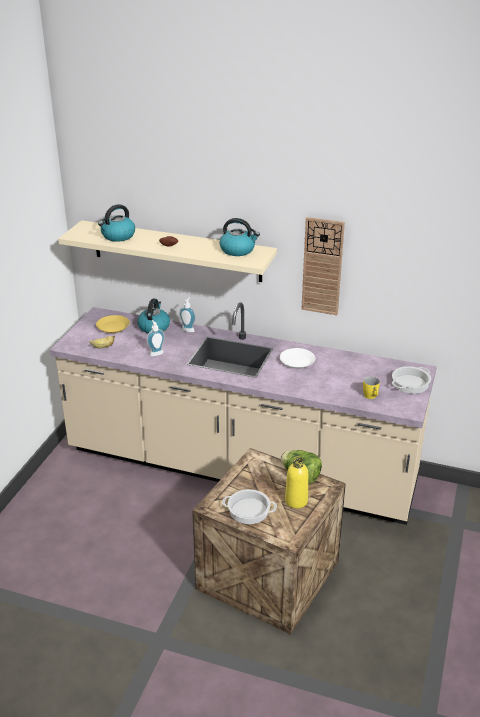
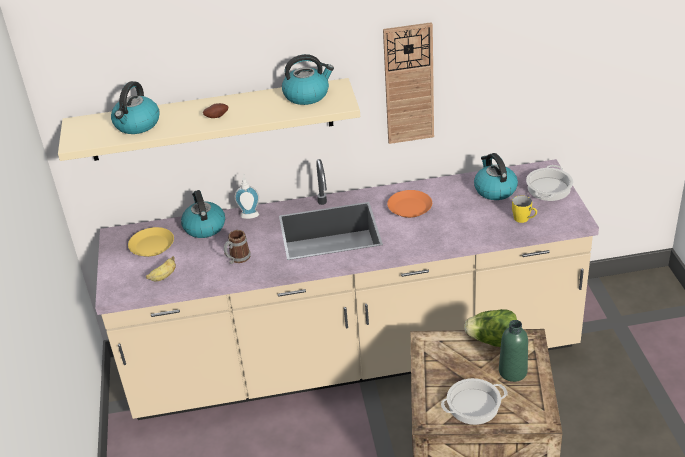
camera: 25 degrees left, 5 degrees up
soap dispenser [147,320,165,356] -> mug [224,230,251,264]
white plate [280,348,315,369] -> orange plate [387,190,432,218]
yellow bottle [285,457,308,509] -> green bottle [499,320,528,382]
none -> kettle [474,153,518,200]

